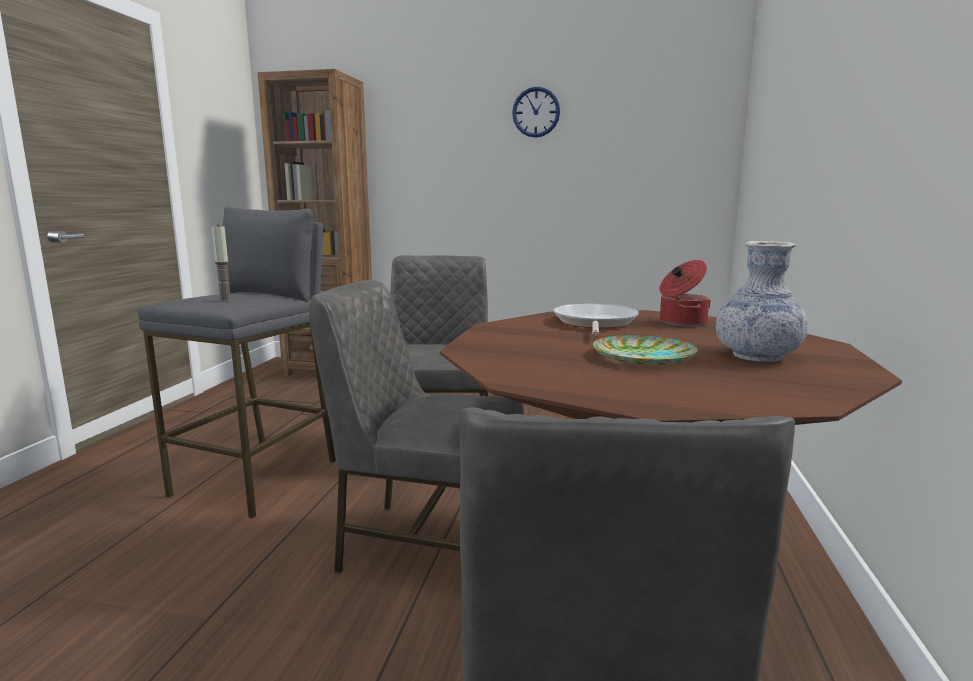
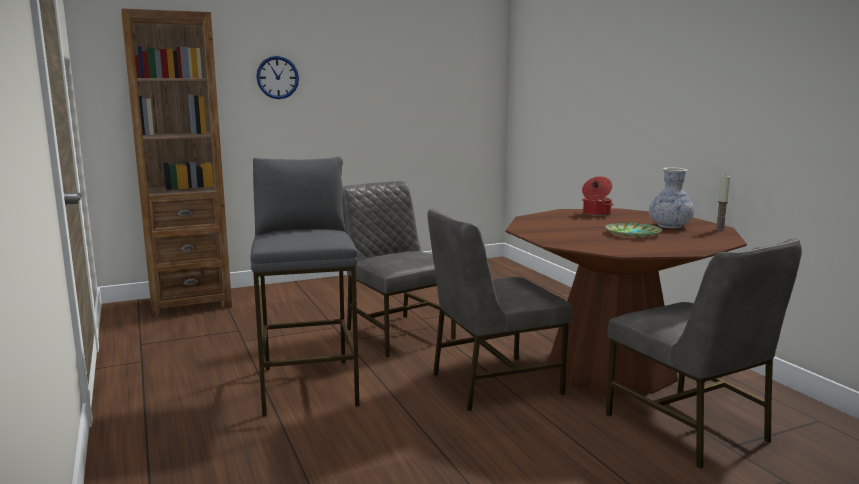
camera: 35 degrees left, 0 degrees up
candle [212,226,232,302] -> candle moved to [715,176,730,231]
wall clock [512,87,560,138] -> wall clock moved to [256,56,299,99]
frying pan [554,303,639,335] -> none

